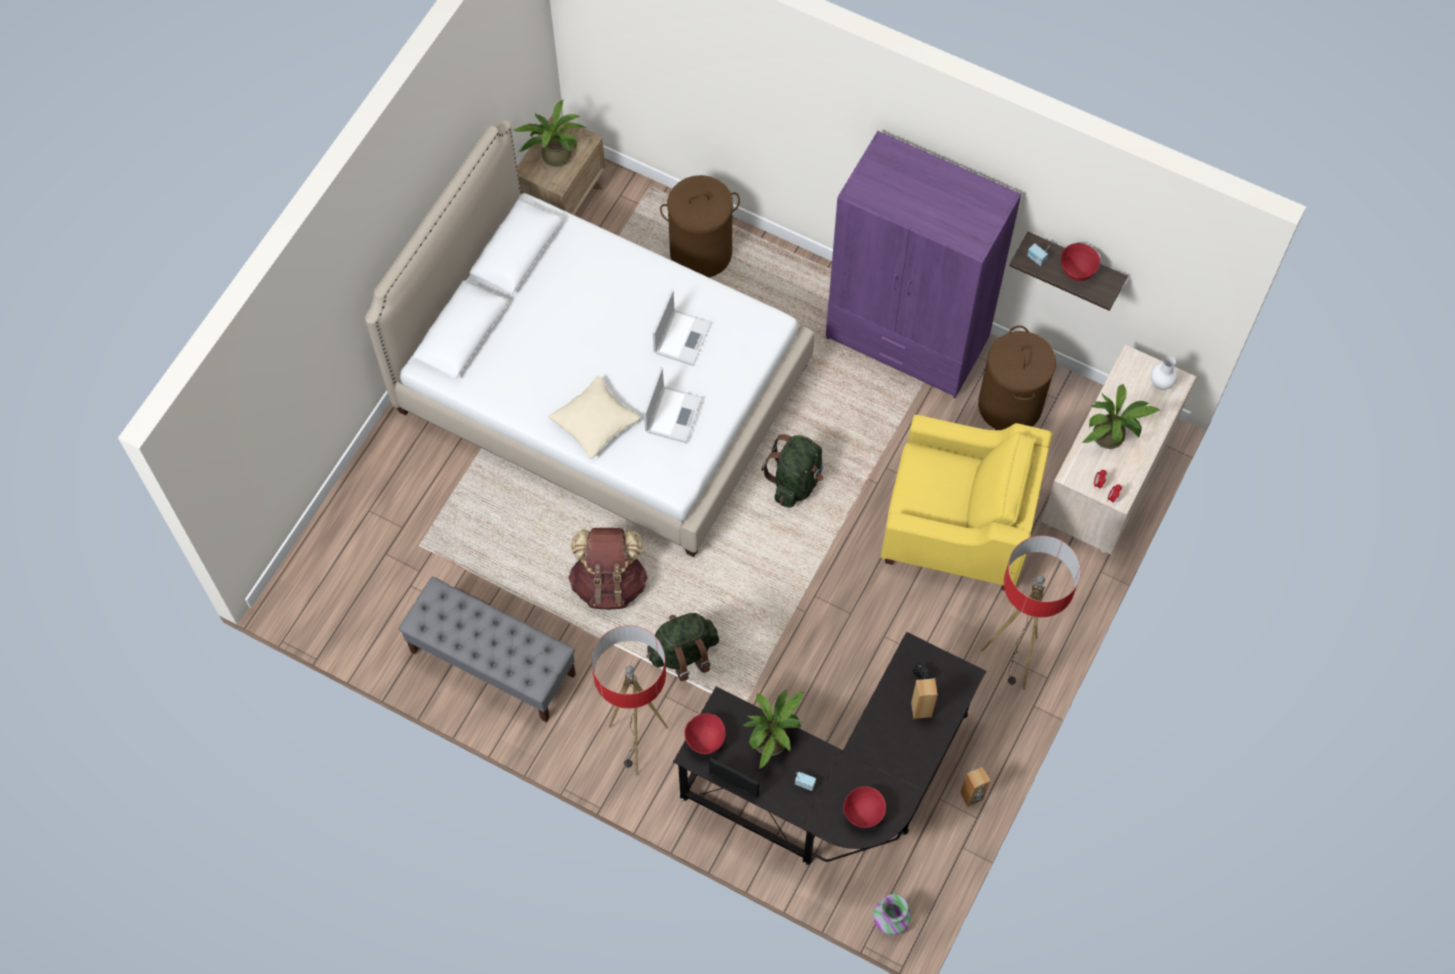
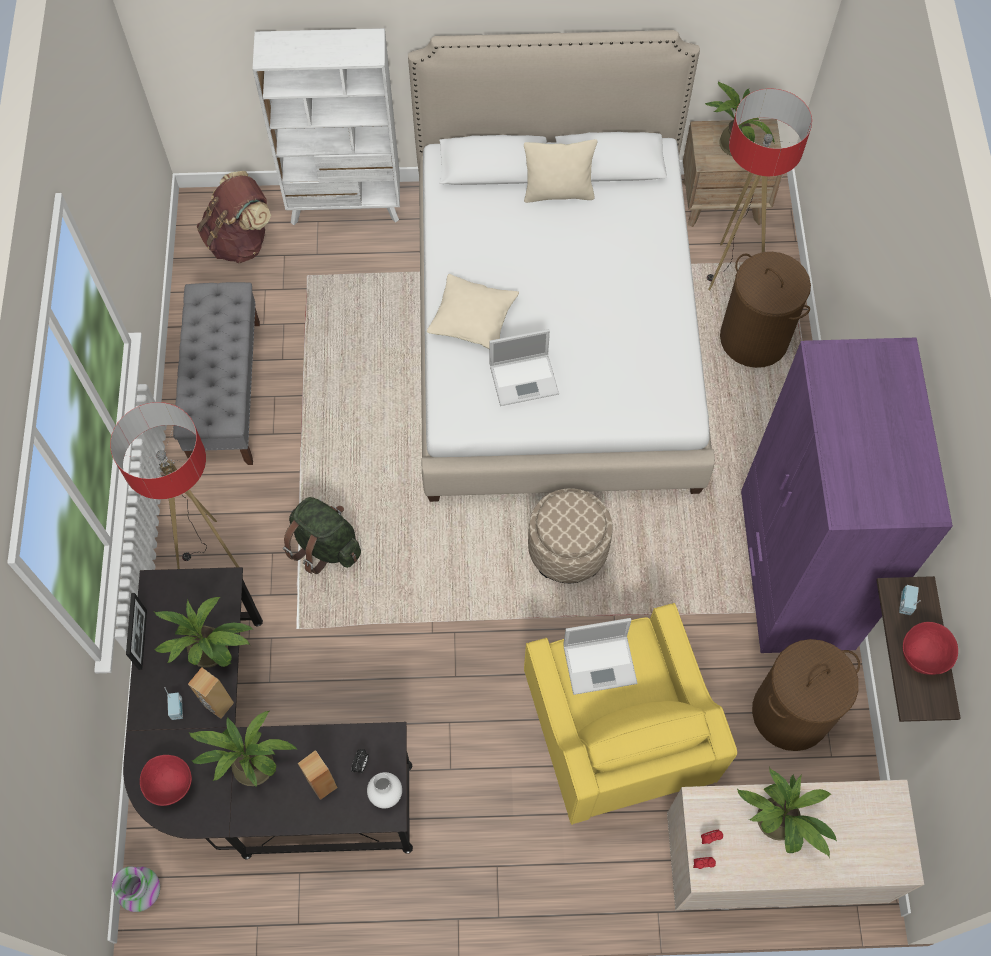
camera: 60 degrees right, 0 degrees up
brown backpack [568,528,648,610] -> brown backpack moved to [197,171,271,264]
laptop [653,290,712,366] -> laptop moved to [563,618,638,695]
red bowl [684,713,726,754] -> none
green backpack [761,434,824,508] -> beige ottoman [528,488,613,583]
brown speaker [960,767,990,807] -> brown speaker moved to [188,667,234,719]
floor lamp [981,536,1081,690] -> floor lamp moved to [707,88,812,291]
white vase [1151,356,1178,390] -> white vase moved to [367,772,402,809]
none -> potted plant [189,711,298,786]
none -> white bookcase [253,28,400,225]
none -> beige pillow [524,139,597,203]

